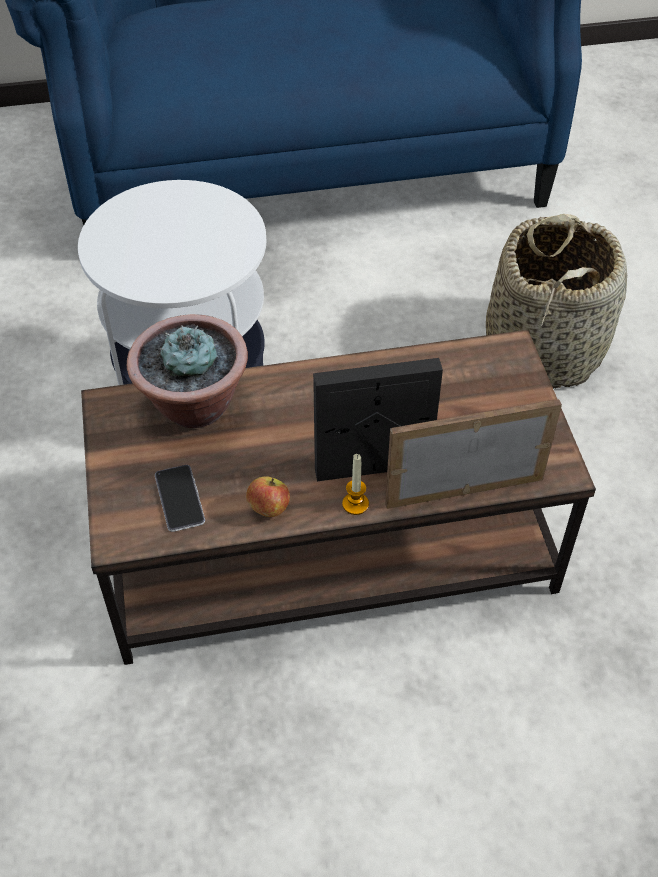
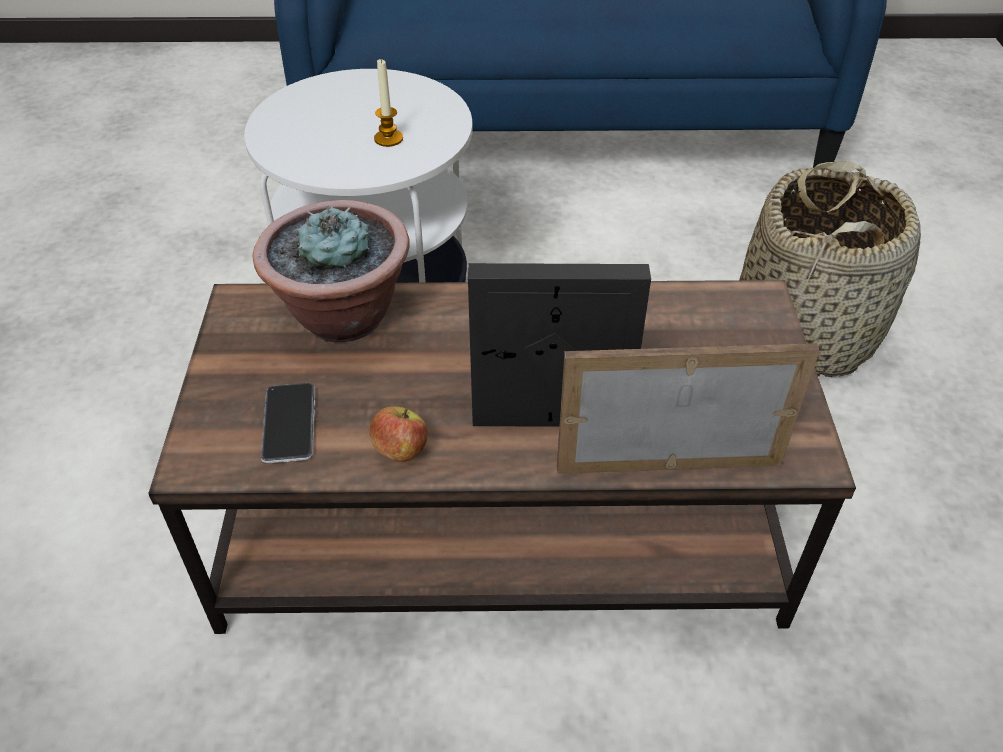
camera: 10 degrees right, 5 degrees down
candle [342,454,369,515] -> candle moved to [374,59,403,147]

